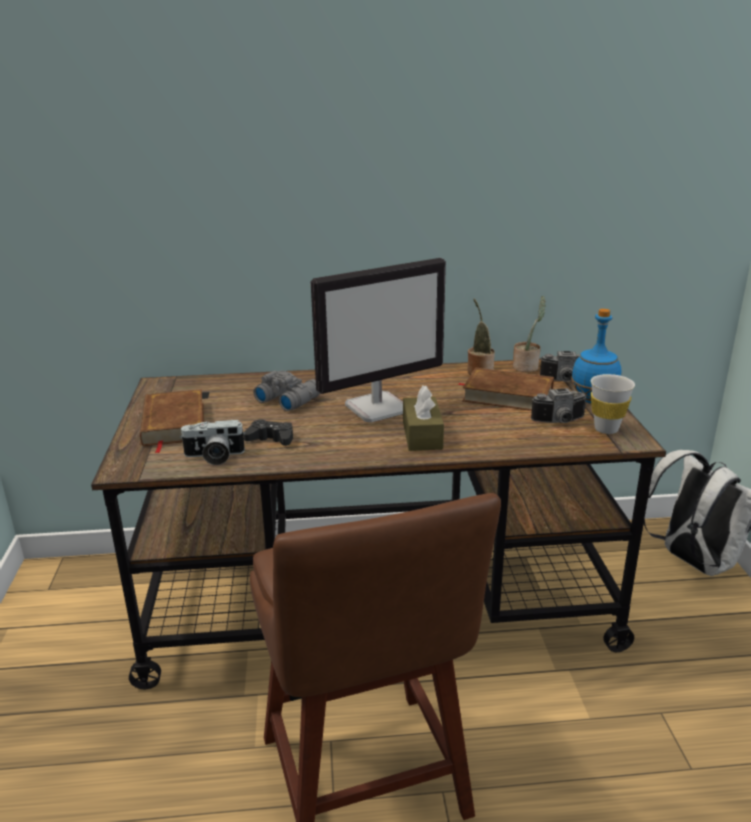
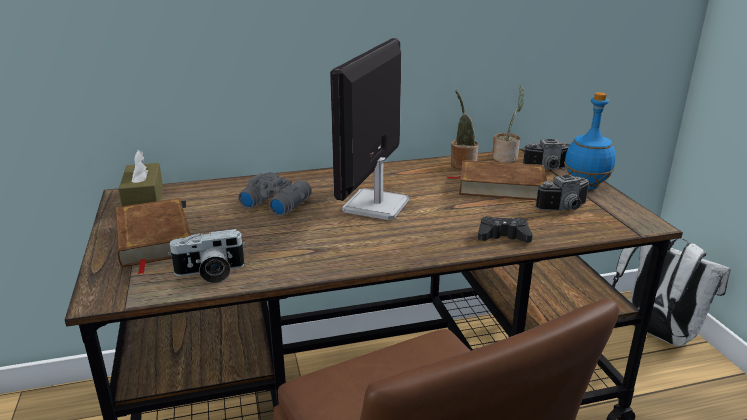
camera: 10 degrees left, 0 degrees up
black game controller [243,419,293,446] -> black game controller moved to [478,216,533,243]
monitor [311,258,446,422] -> monitor turned 150 degrees clockwise [330,38,409,220]
brown tissue box [403,385,444,451] -> brown tissue box moved to [118,150,163,207]
white cup [591,374,635,434] -> none

